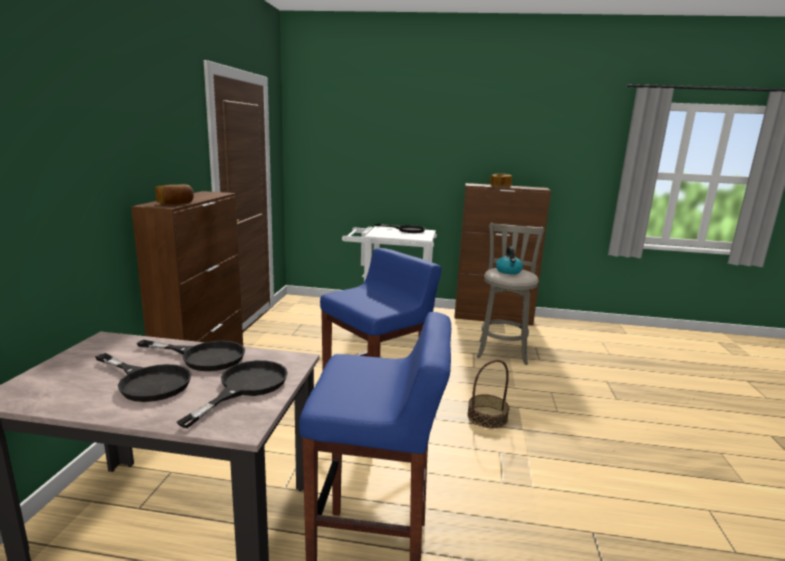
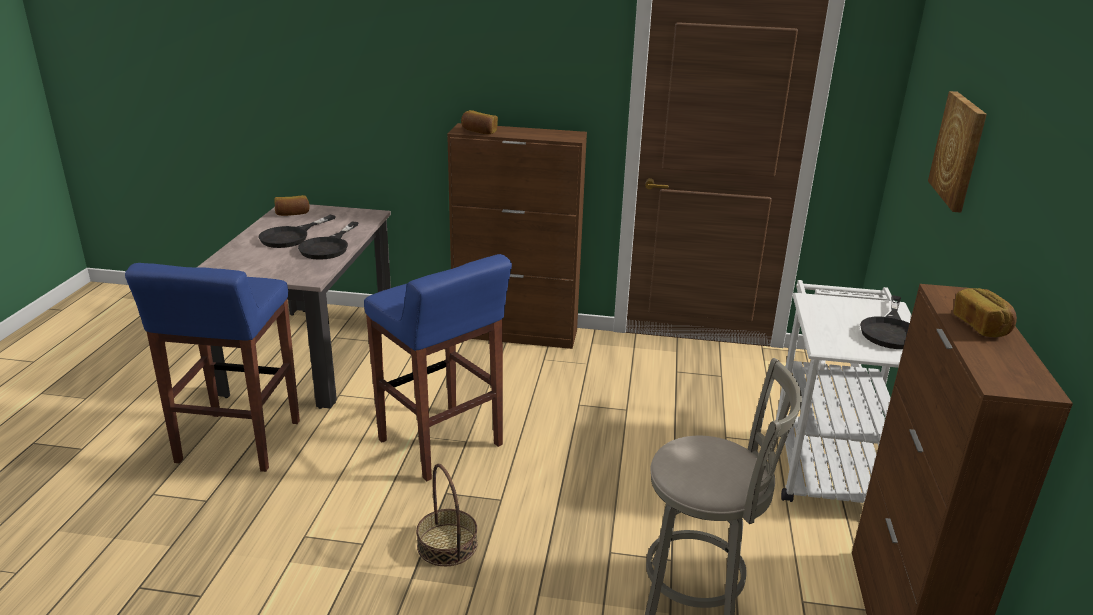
camera: 90 degrees right, 10 degrees up
black frying pan [177,360,288,428] -> none
kettle [496,246,523,274] -> none
none -> bread [275,195,310,216]
none -> picture [928,91,987,213]

